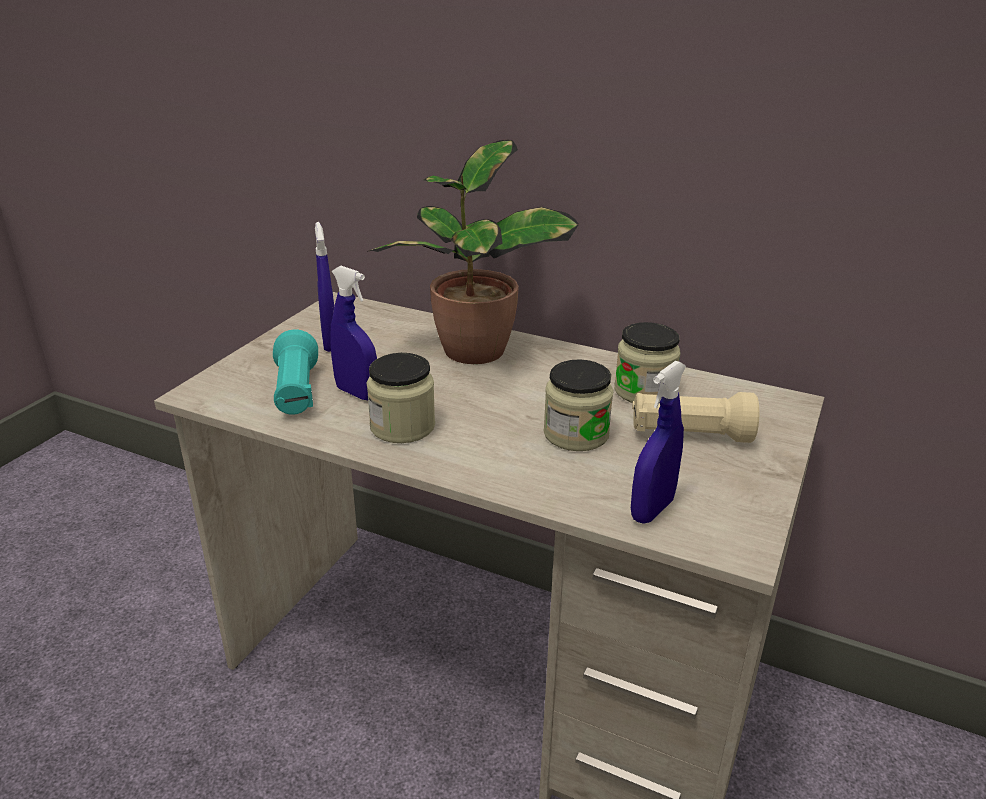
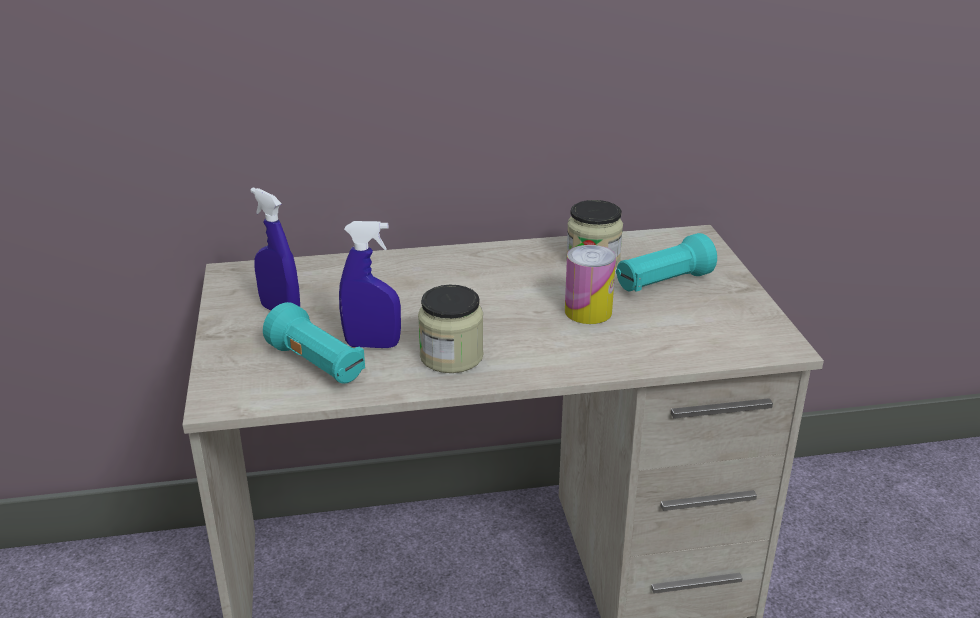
camera: 35 degrees left, 0 degrees up
potted plant [367,139,579,364] -> none
jar [543,359,614,451] -> can [565,245,616,324]
blue spray bottle [631,361,686,524] -> none
beige flashlight [632,392,759,443] -> turquoise flashlight [616,233,717,292]

